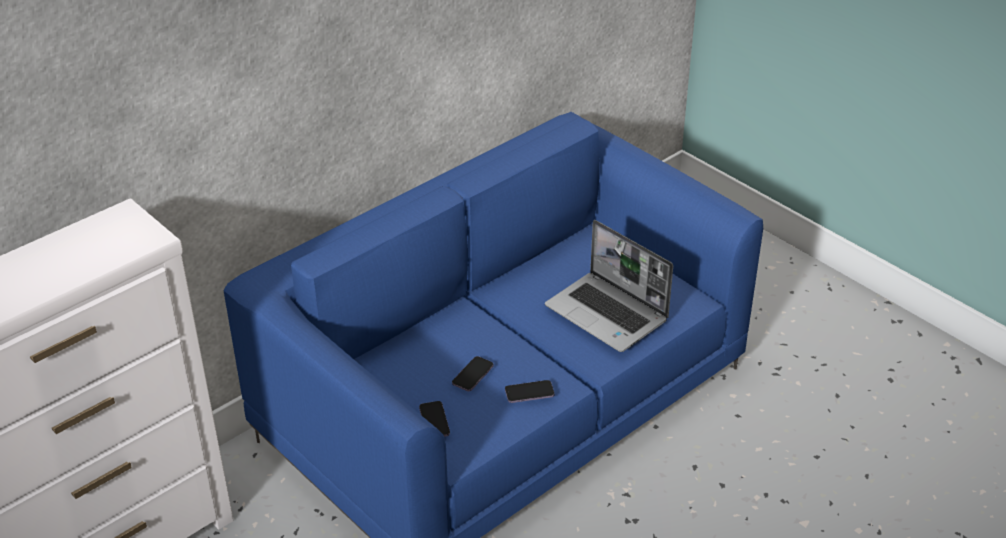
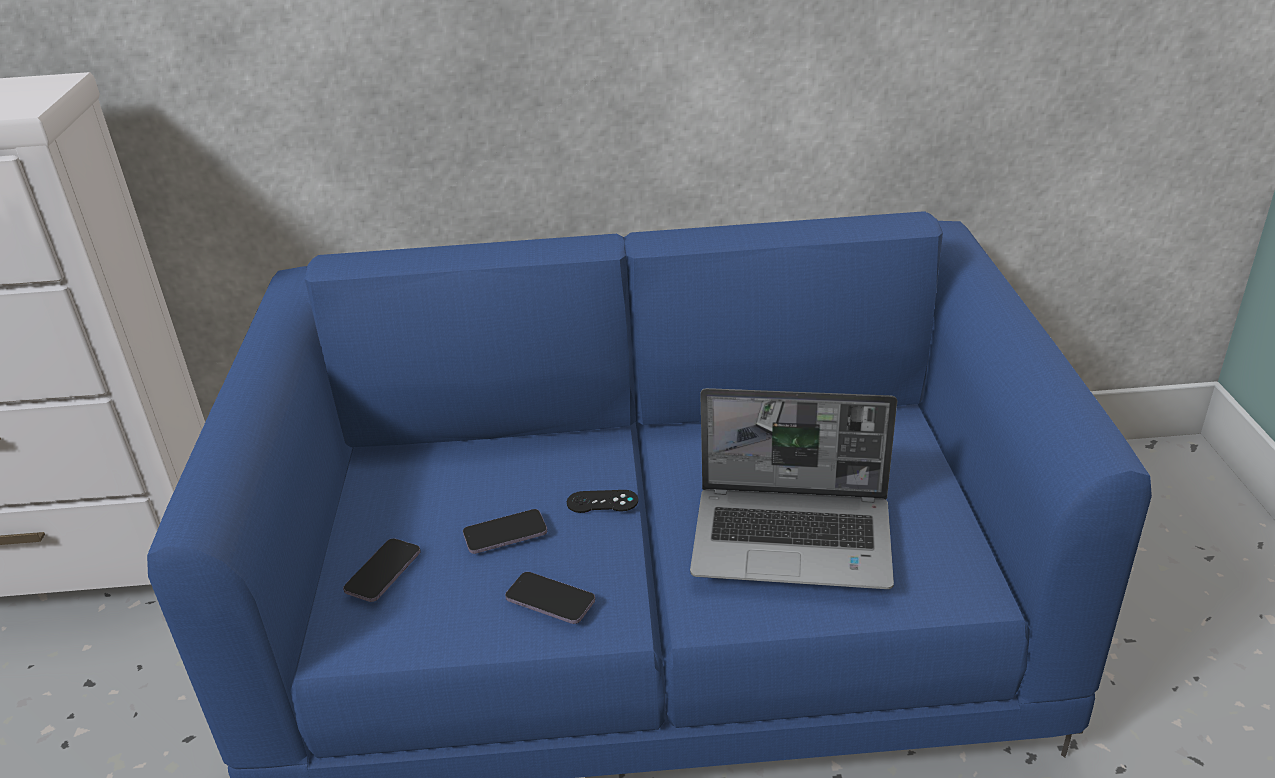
camera: 40 degrees right, 5 degrees down
laptop [545,220,673,352] -> laptop turned 75 degrees counterclockwise [690,388,897,589]
none -> black game controller [567,490,638,513]

